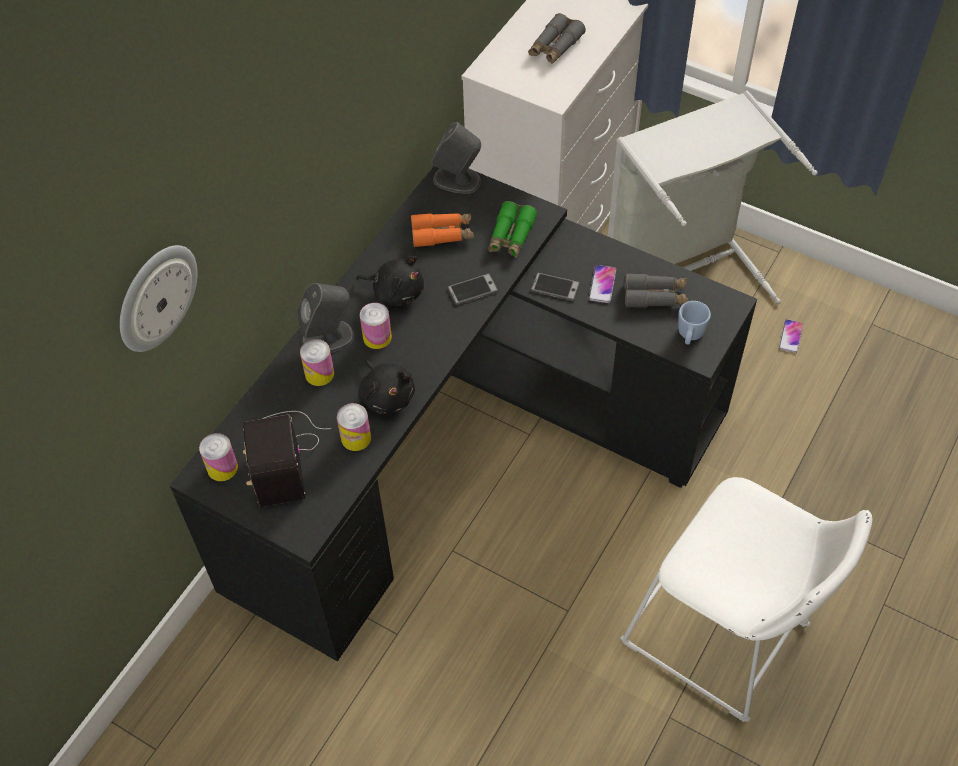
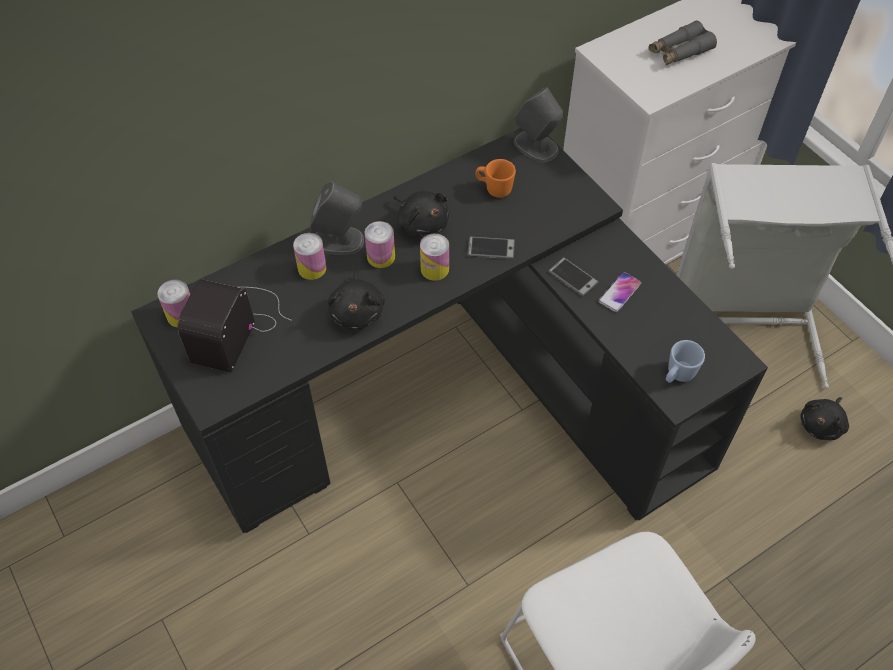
camera: 25 degrees right, 0 degrees up
wall clock [120,245,197,352] -> none
can [337,403,371,451] -> can moved to [420,234,449,281]
orange binoculars [411,213,474,247] -> orange mug [475,159,516,198]
green binoculars [488,201,538,258] -> none
grey binoculars [625,273,689,308] -> none
phone [779,319,803,353] -> black plush toy [800,397,849,440]

